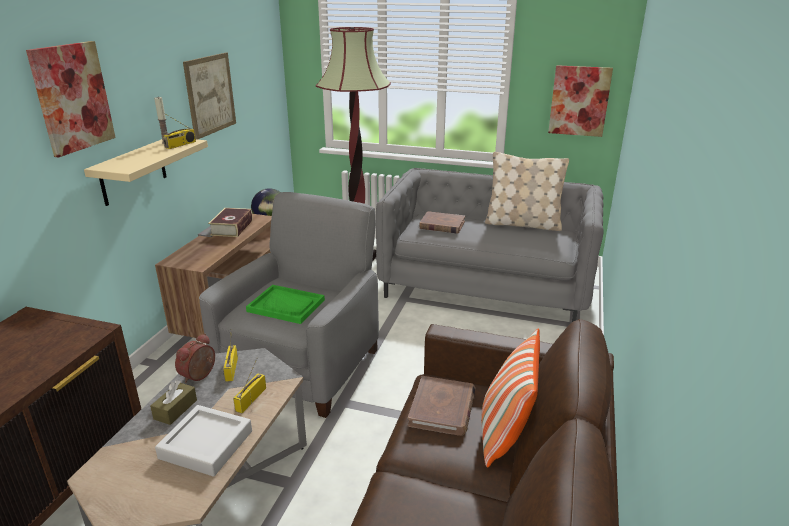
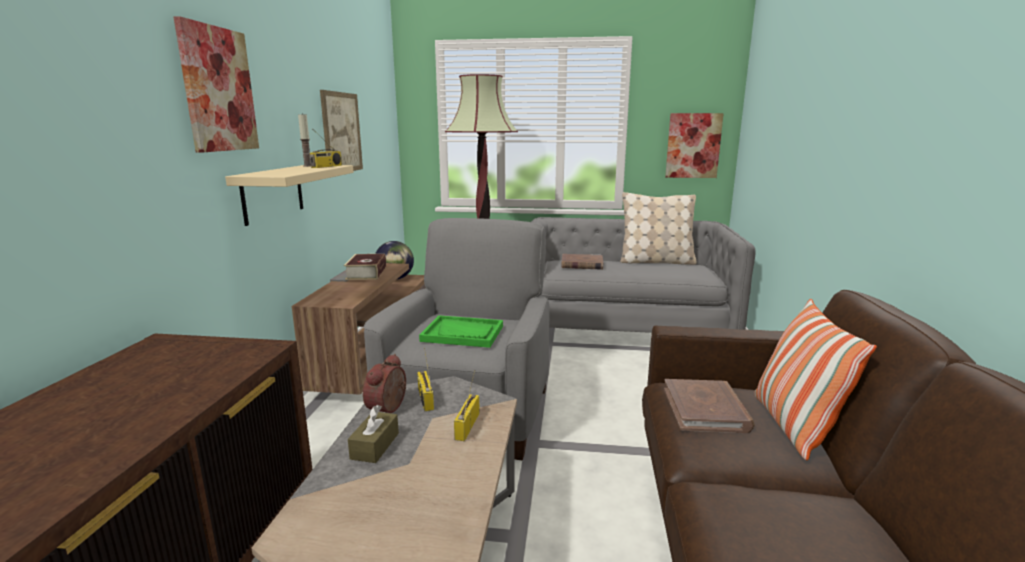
camera: 10 degrees left, 10 degrees down
grey tray [155,405,252,476] -> none

